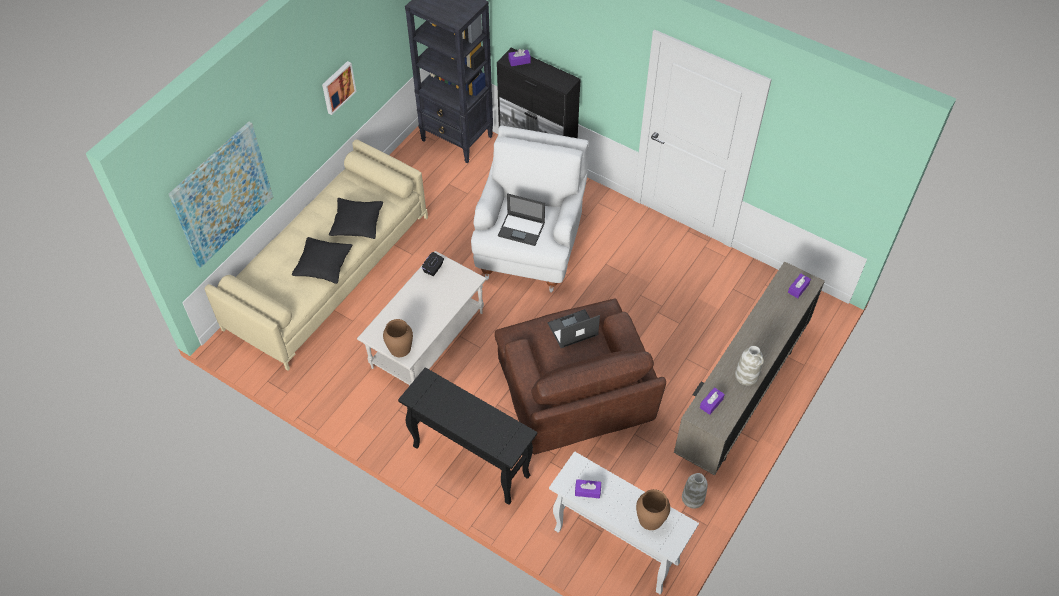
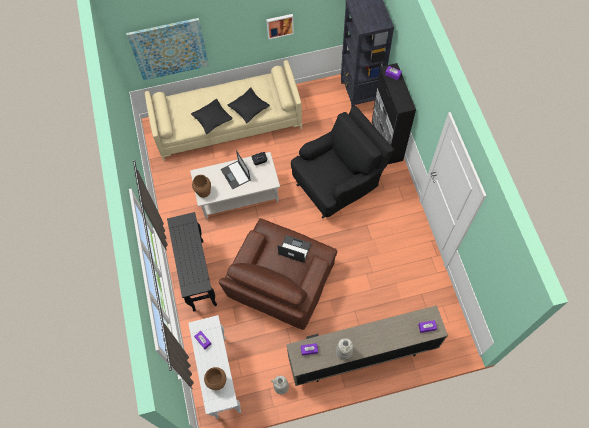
camera: 45 degrees right, 10 degrees up
white armchair [471,125,589,292] -> black armchair [291,106,394,218]
laptop [498,193,545,246] -> laptop moved to [221,150,251,190]

